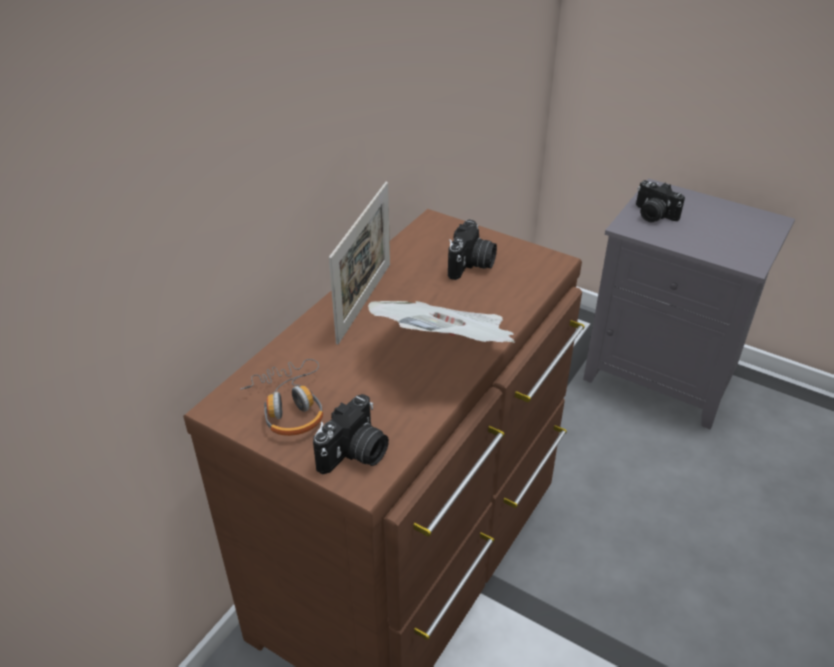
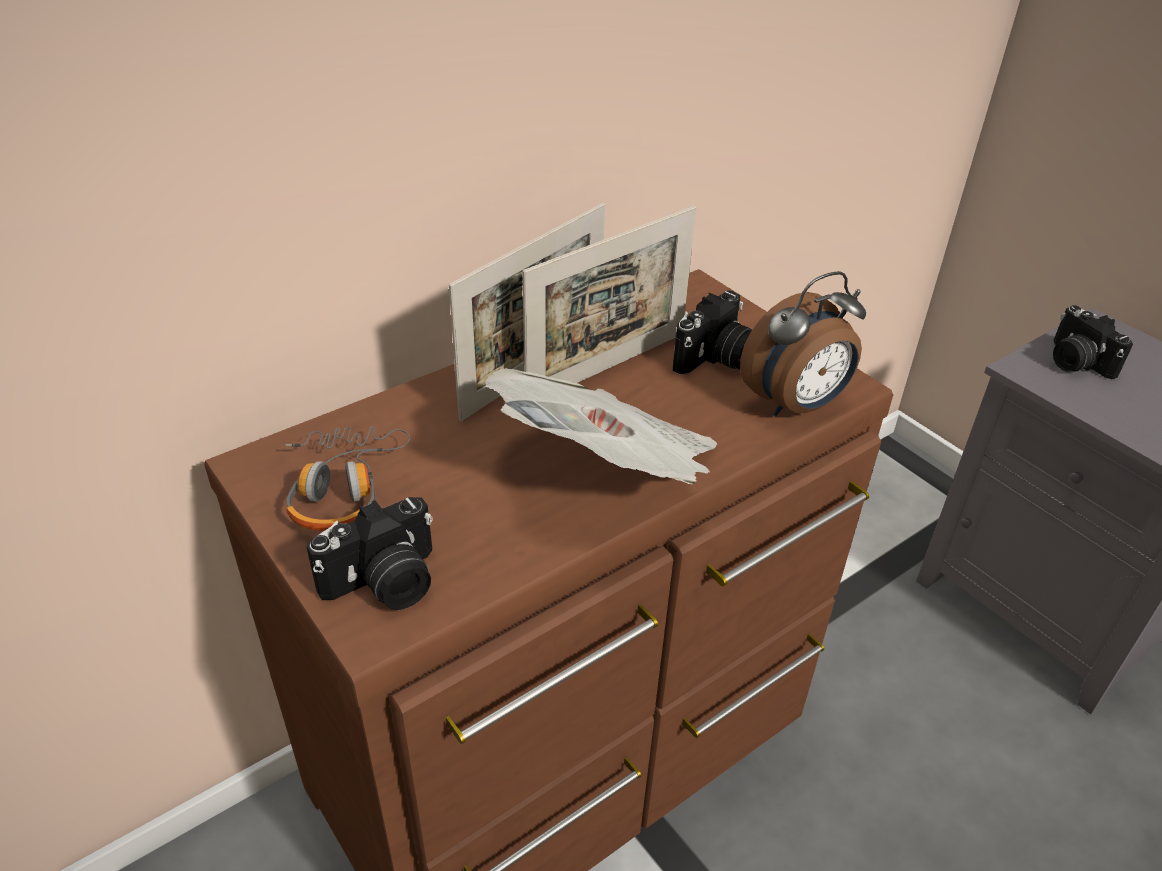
camera: 20 degrees right, 0 degrees up
none -> picture frame [522,206,696,383]
none -> alarm clock [740,271,866,417]

